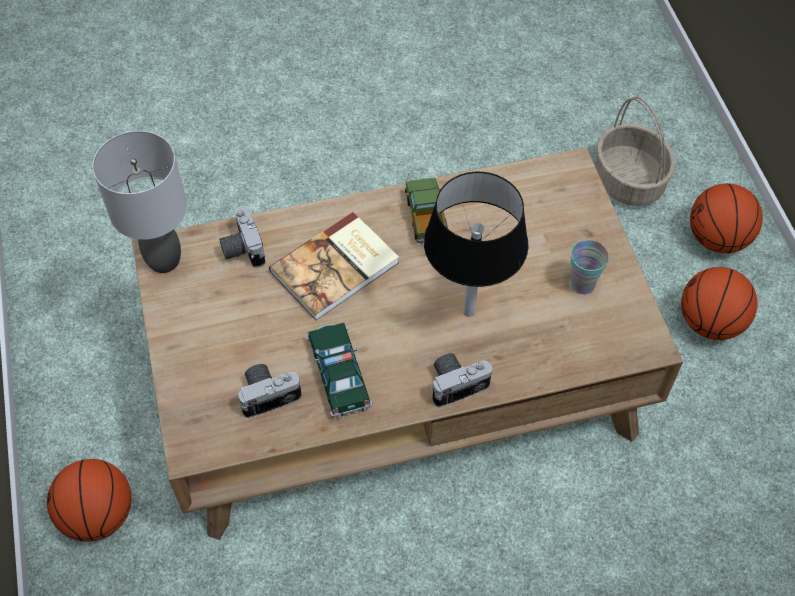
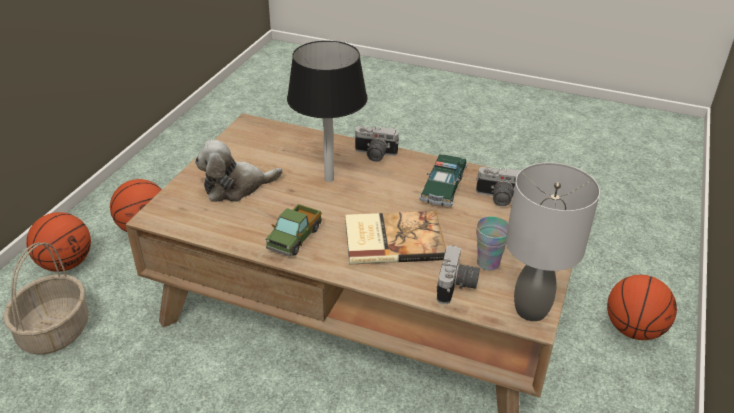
camera: 145 degrees left, 20 degrees down
cup [570,240,609,294] -> cup moved to [476,216,508,271]
none -> plush toy [195,140,283,202]

